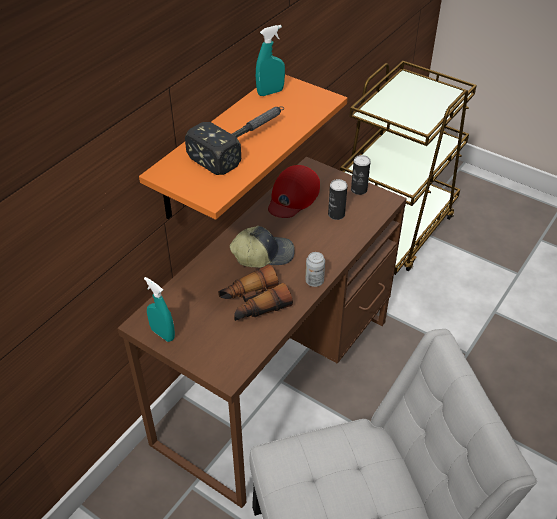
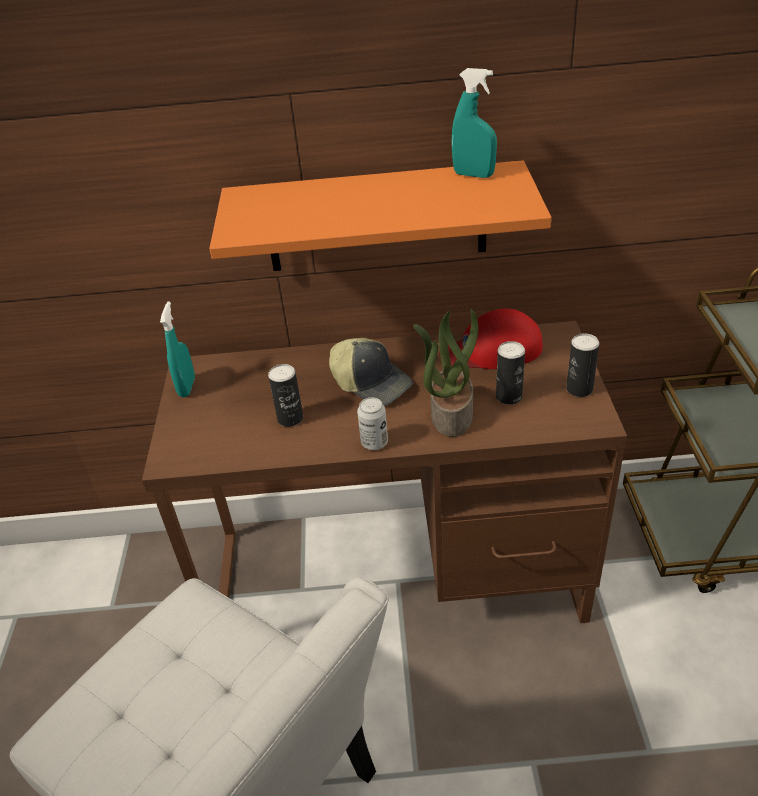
camera: 55 degrees right, 5 degrees down
hammer [185,106,284,175] -> none
binoculars [218,264,293,321] -> can [268,364,303,427]
none -> potted plant [413,310,479,437]

